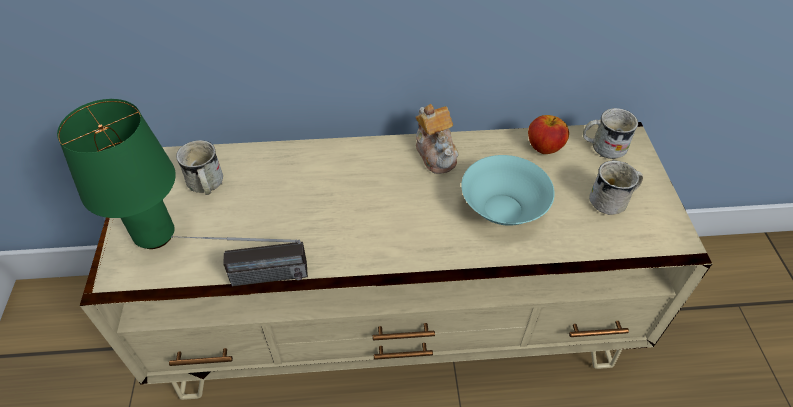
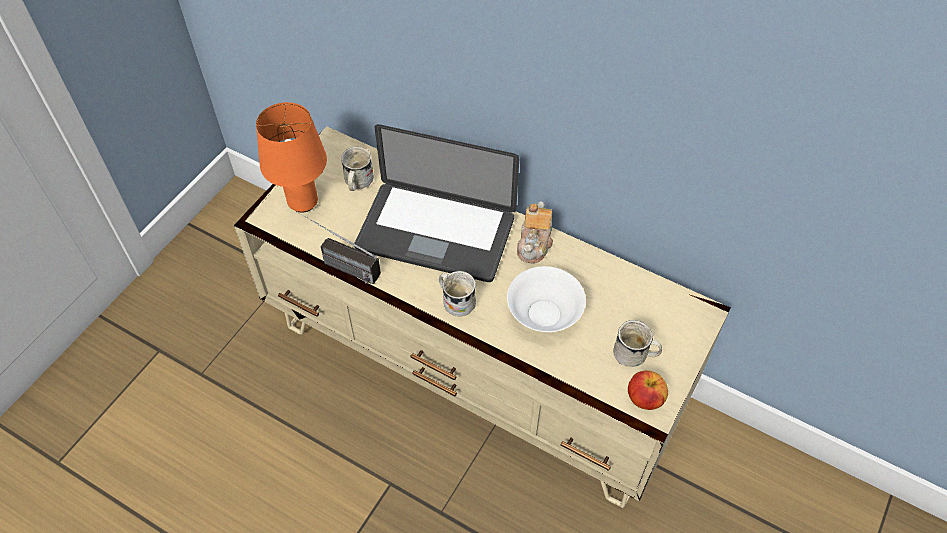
camera: 35 degrees right, 5 degrees up
green table lamp [57,99,176,249] -> orange table lamp [256,102,327,212]
turquoise bowl [461,155,555,226] -> white bowl [507,266,586,332]
apple [528,115,569,154] -> apple moved to [628,370,668,410]
white mug [583,108,638,159] -> white mug moved to [439,271,476,316]
none -> laptop [354,124,519,282]

